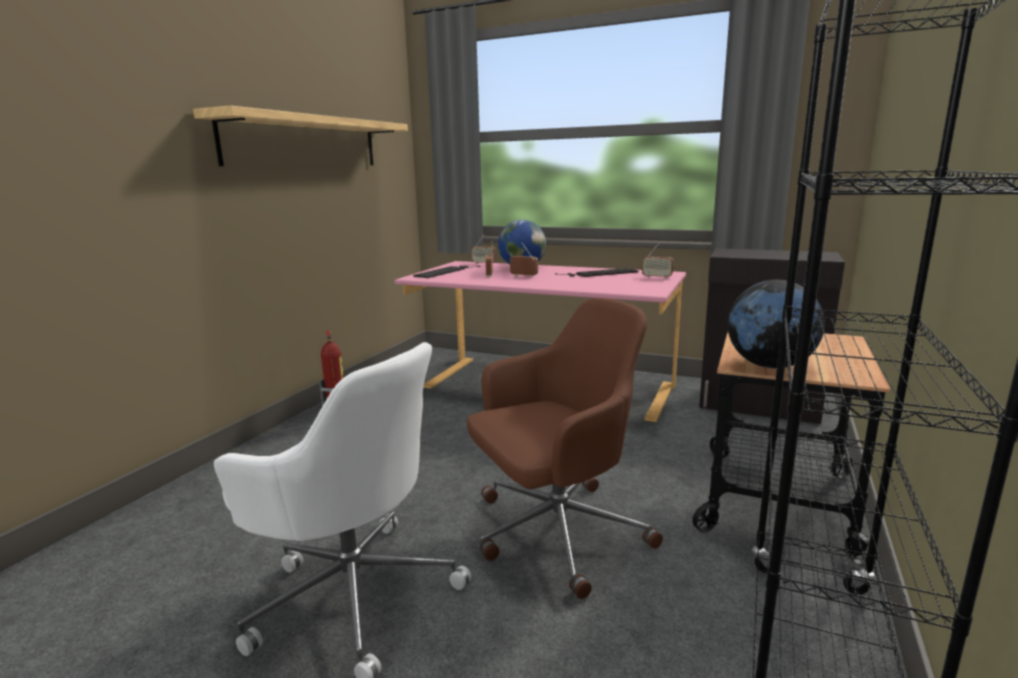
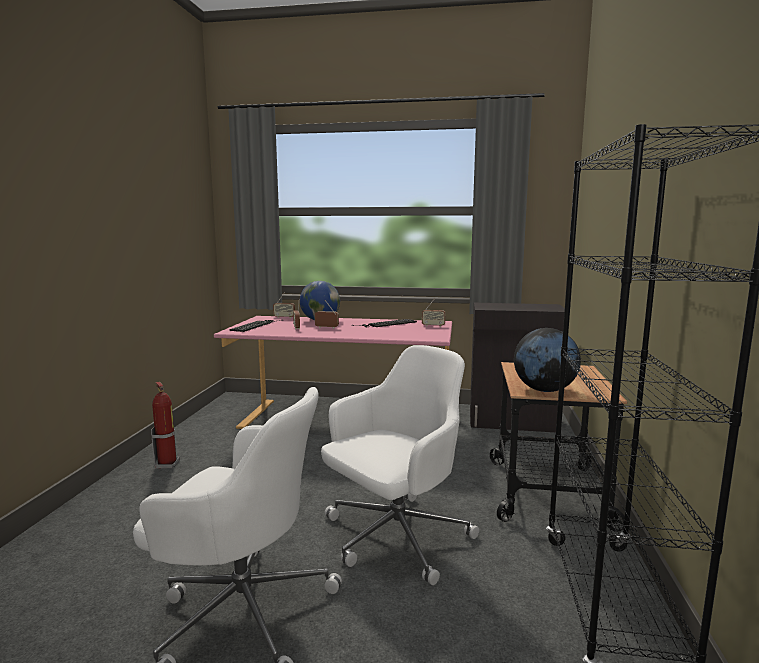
camera: 15 degrees left, 5 degrees down
shelf [193,106,408,166] -> none
brown office chair [467,298,663,599] -> white office chair [321,345,479,585]

